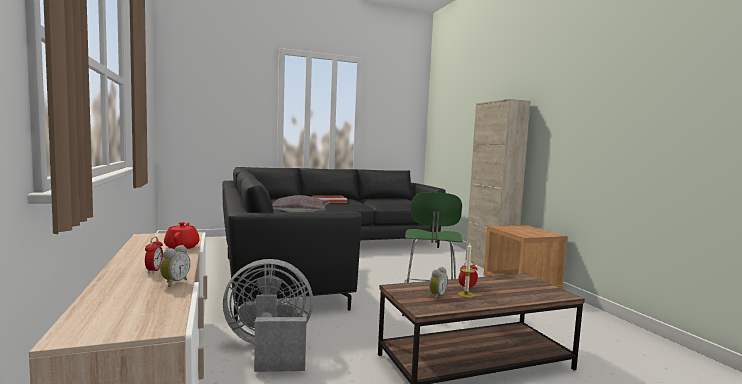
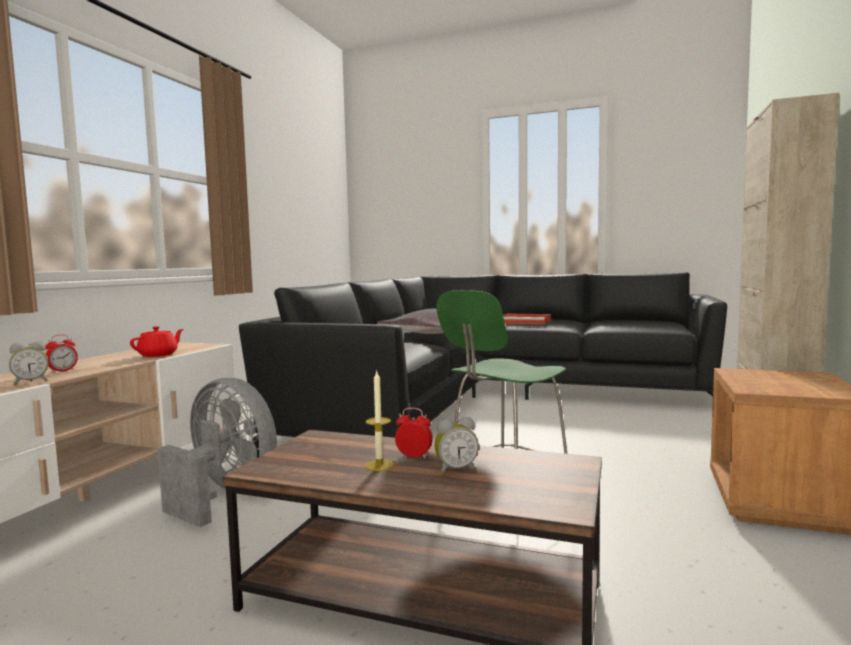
camera: 40 degrees right, 0 degrees up
alarm clock [429,267,448,300] -> alarm clock moved to [434,417,479,474]

